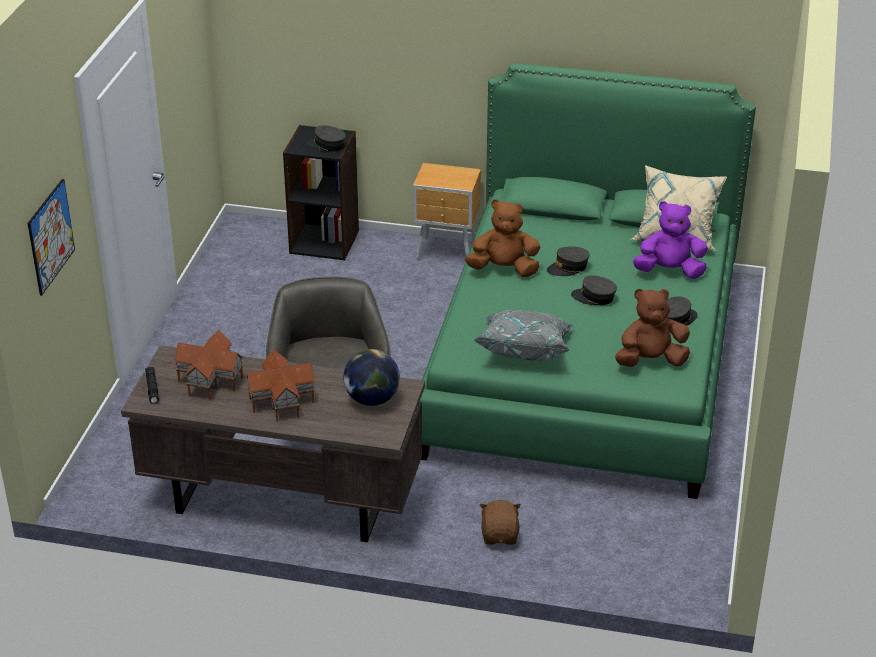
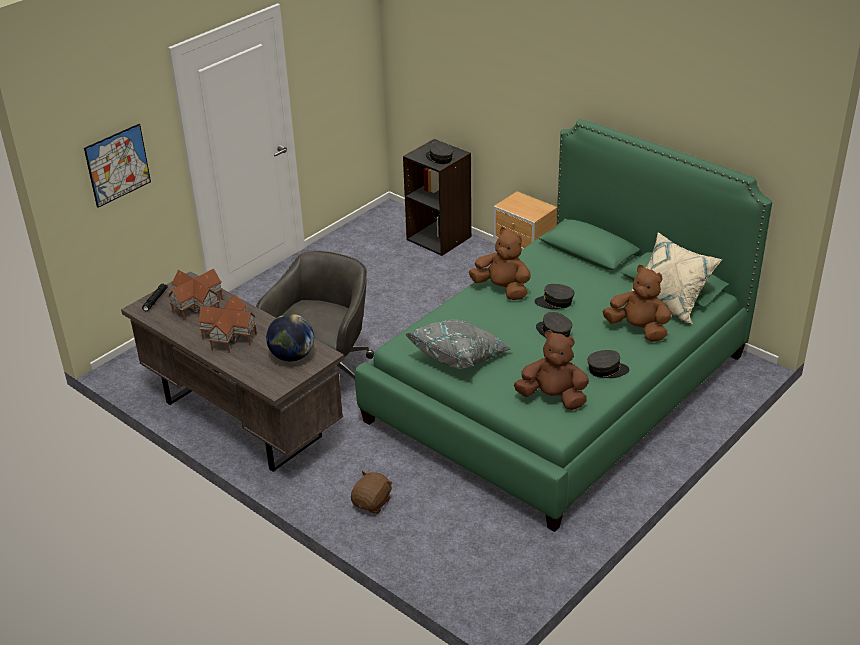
camera: 30 degrees right, 0 degrees up
purple plush toy [633,201,708,279] -> brown plush toy [602,265,671,342]

